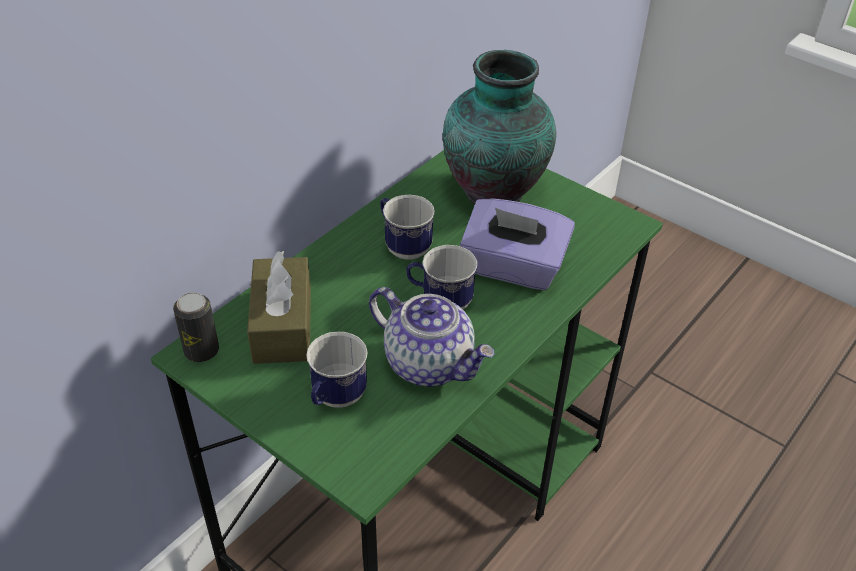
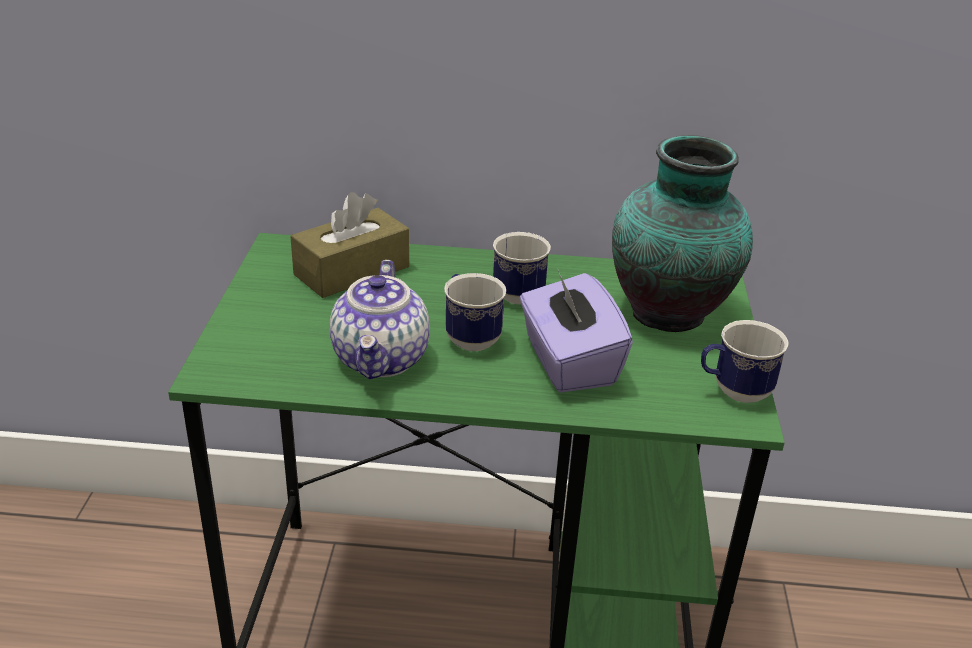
camera: 55 degrees right, 10 degrees down
can [173,292,219,362] -> none
mug [307,332,368,408] -> mug moved to [701,320,789,403]

